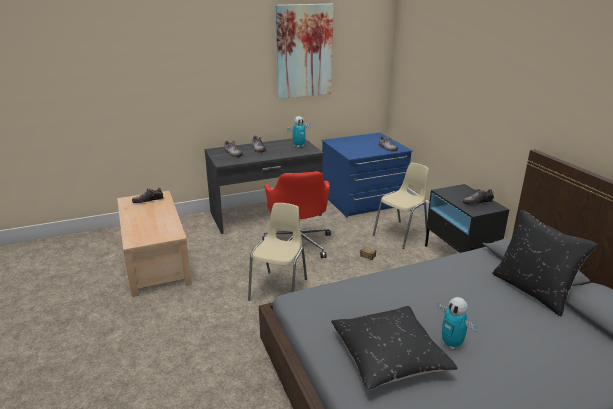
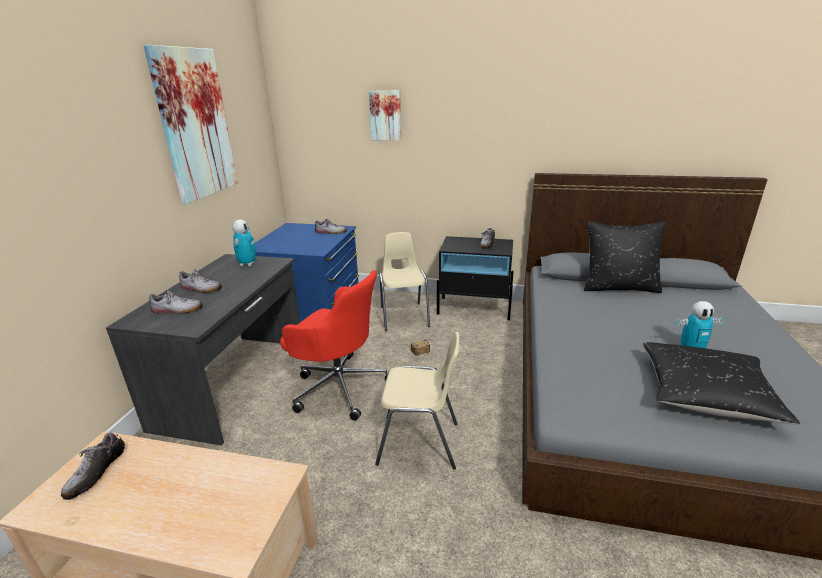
camera: 55 degrees left, 0 degrees up
beige chair [248,203,307,301] -> beige chair turned 135 degrees clockwise [375,332,459,470]
none -> picture [369,90,402,141]

